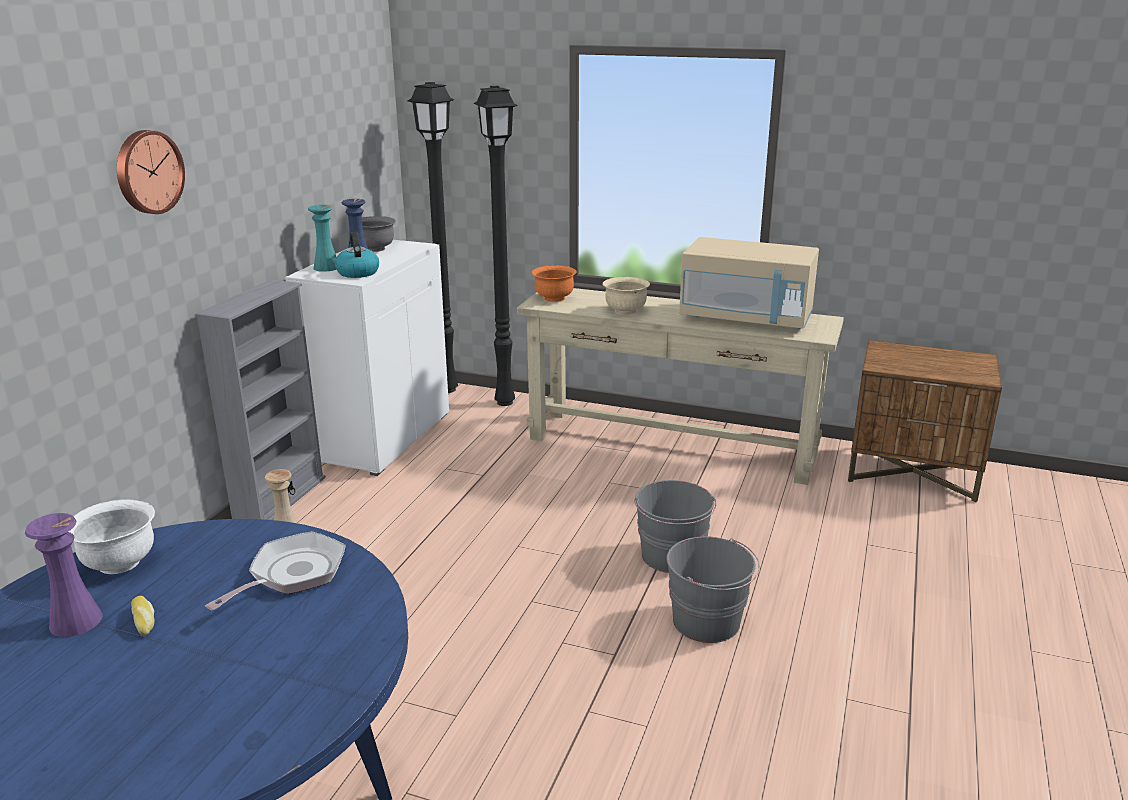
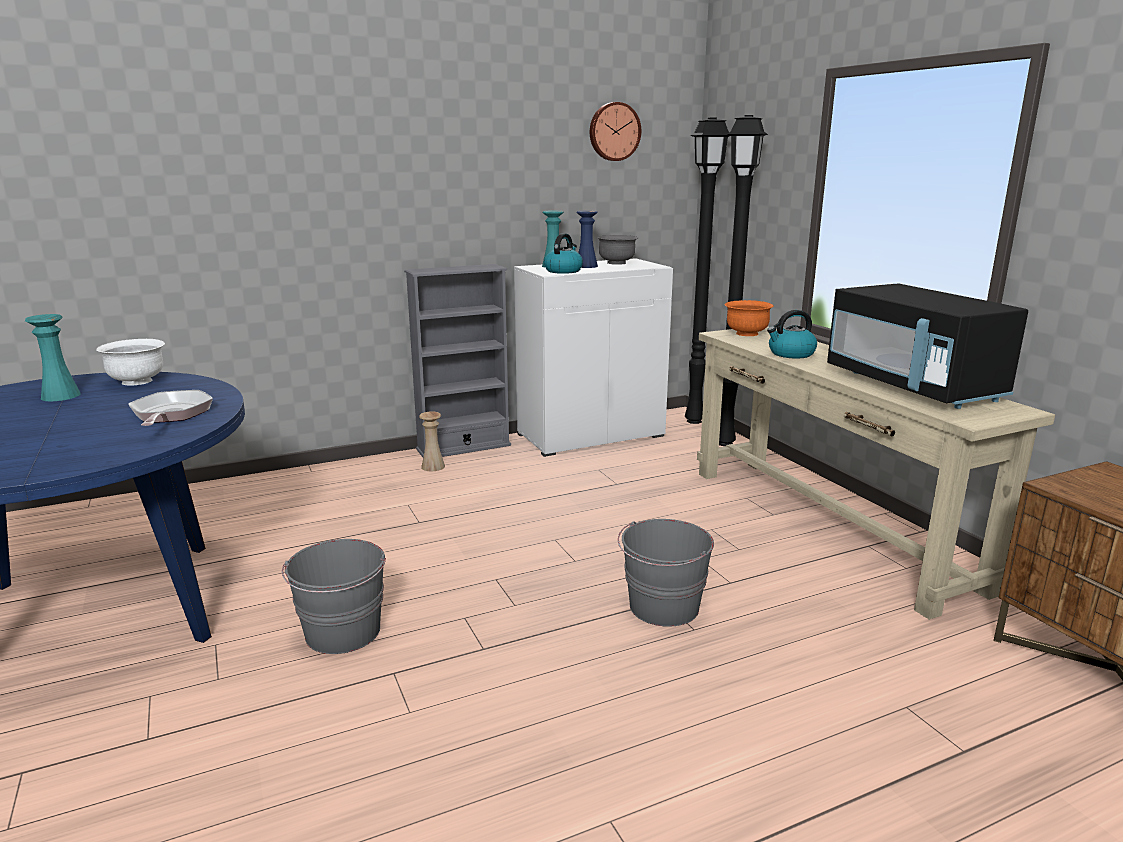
camera: 45 degrees right, 5 degrees down
purple vase [25,513,103,637] -> turquoise vase [25,314,81,401]
wall clock [117,130,185,214] -> wall clock moved to [590,102,641,161]
bread [131,596,155,636] -> none
frying pan [205,531,346,610] -> frying pan turned 90 degrees counterclockwise [128,390,213,426]
beige bowl [602,277,650,315] -> kettle [767,310,817,359]
grey bucket [666,536,760,643] -> grey bucket moved to [282,539,386,654]
beige microwave [679,237,819,330] -> black microwave [827,283,1028,409]

